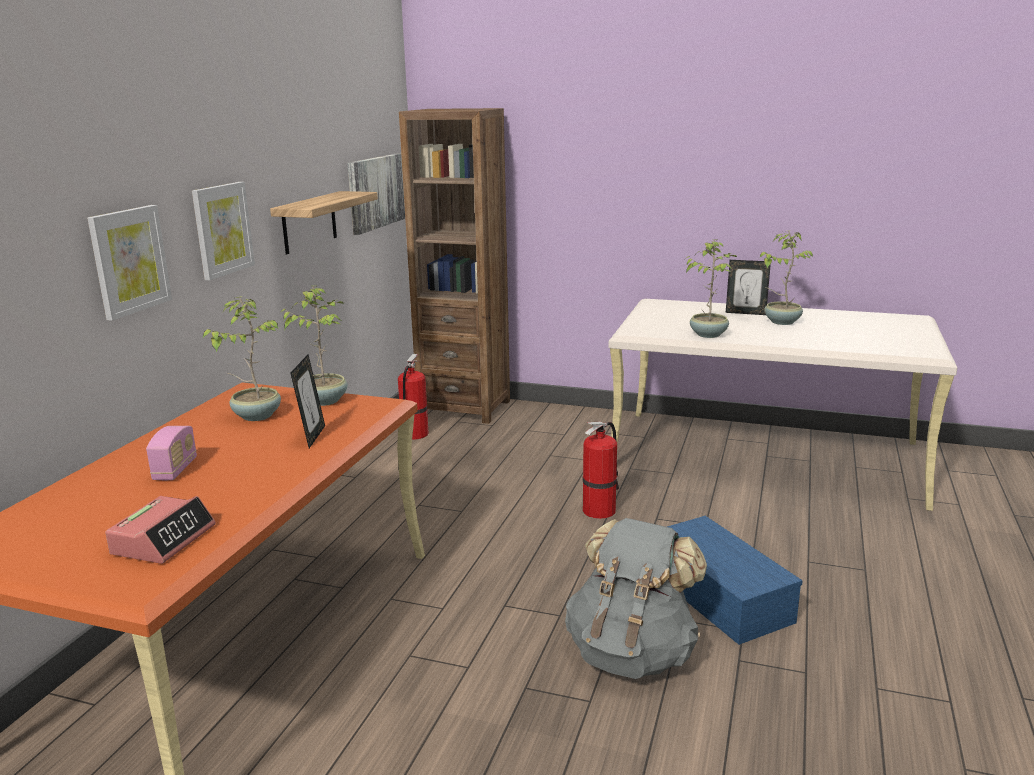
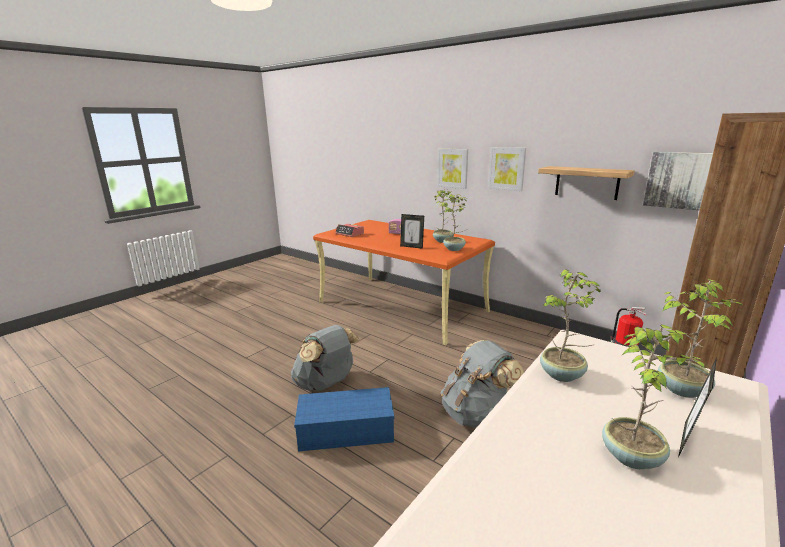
camera: 110 degrees right, 0 degrees up
fire extinguisher [583,421,619,519] -> grey backpack [441,340,524,428]
none -> potted plant [658,279,743,398]

